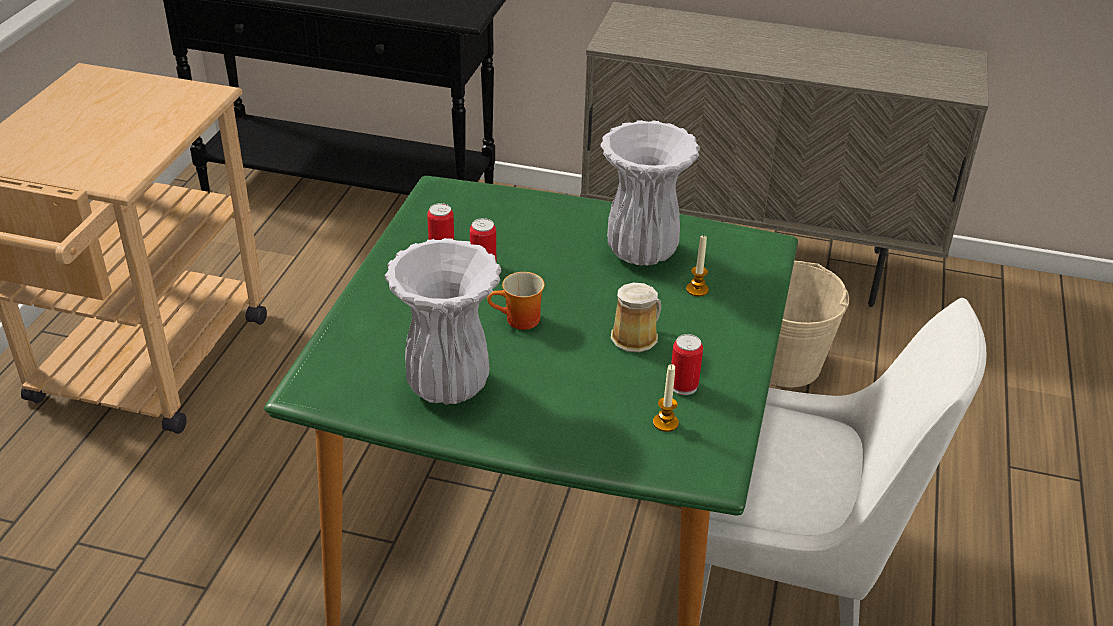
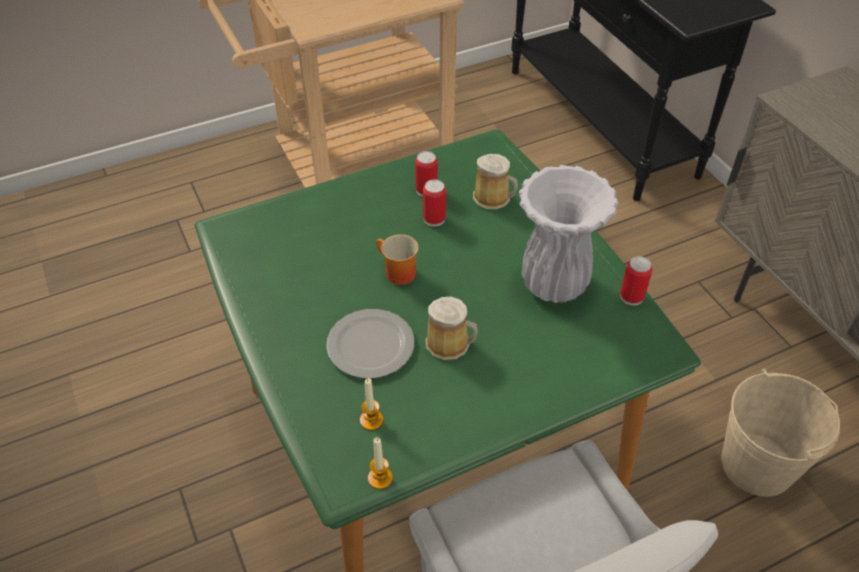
camera: 50 degrees right, 10 degrees up
white vase [385,238,501,405] -> none
can [671,334,703,395] -> can moved to [620,256,653,306]
candle [686,235,709,297] -> candle moved to [368,437,393,489]
none -> plate [326,309,414,378]
none -> mug [473,154,518,210]

